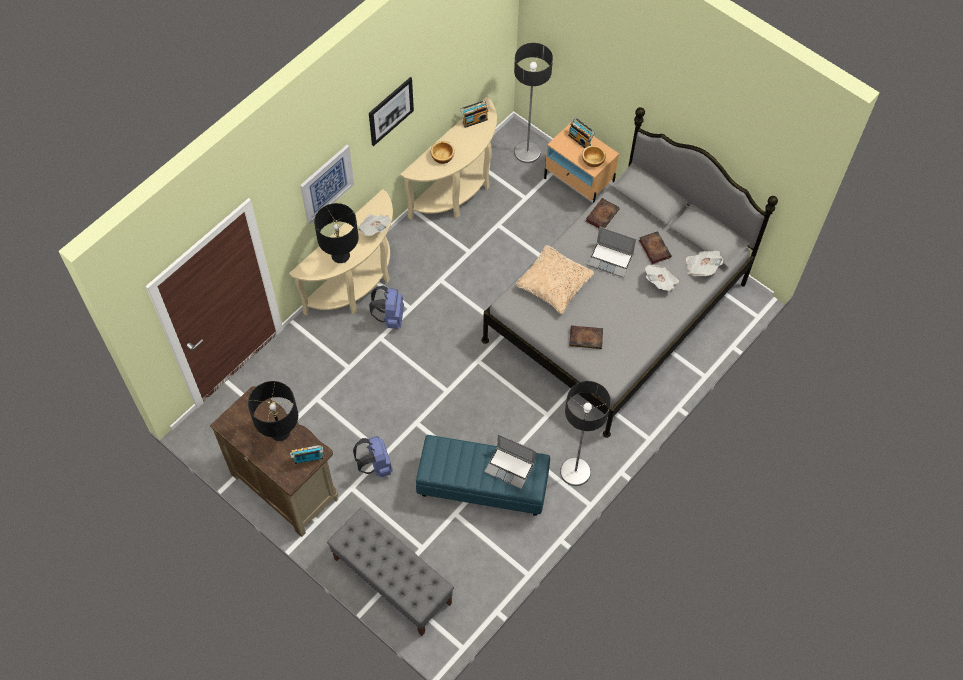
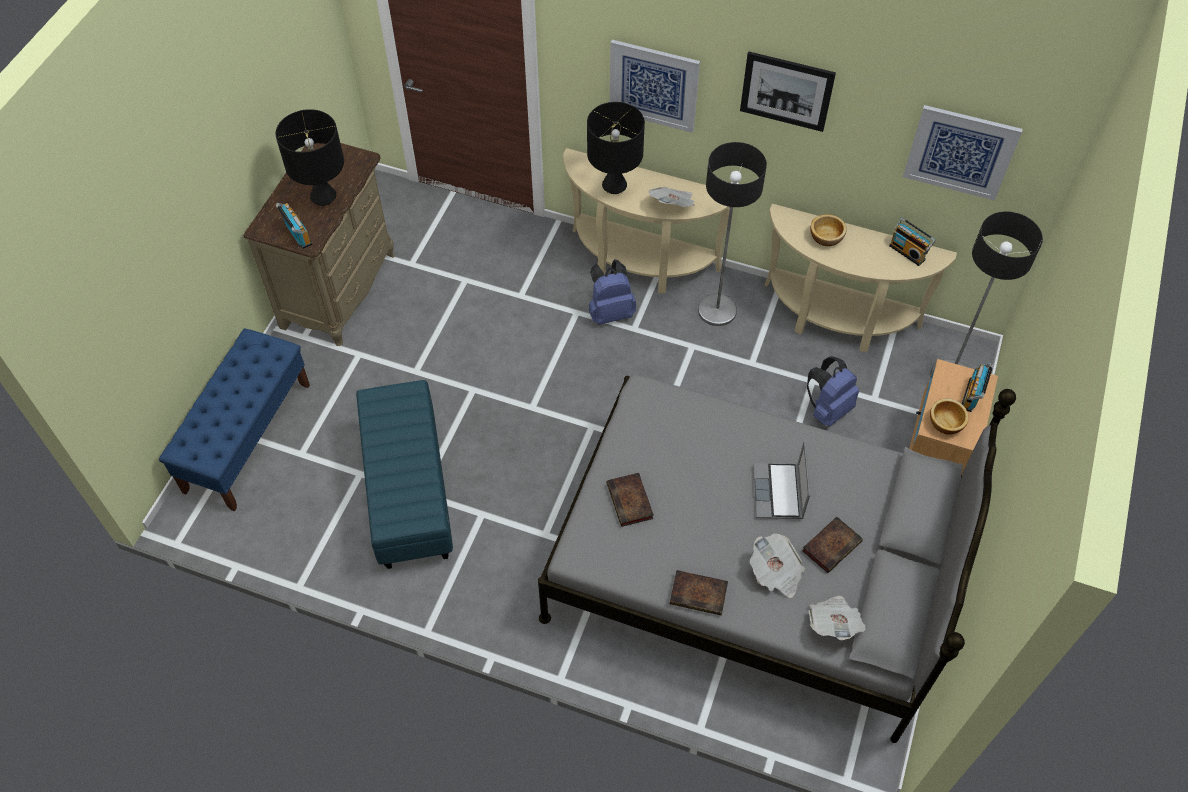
camera: 70 degrees right, 5 degrees down
grey bench [327,508,454,636] -> blue bench [159,329,310,511]
blue backpack [353,436,393,478] -> blue backpack moved to [807,356,859,427]
laptop [484,434,536,489] -> none
beige pillow [516,245,594,314] -> none
floor lamp [560,381,611,486] -> floor lamp moved to [698,142,767,326]
book [586,198,620,228] -> book moved to [670,570,728,616]
none -> picture [903,105,1023,201]

